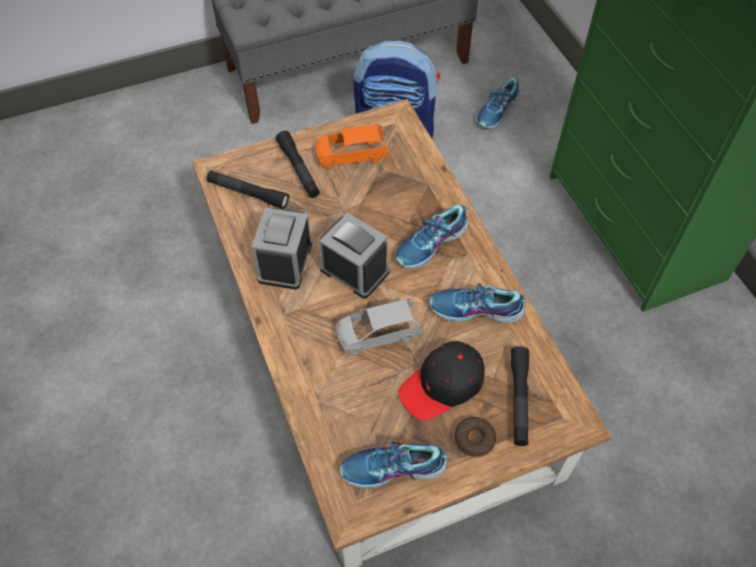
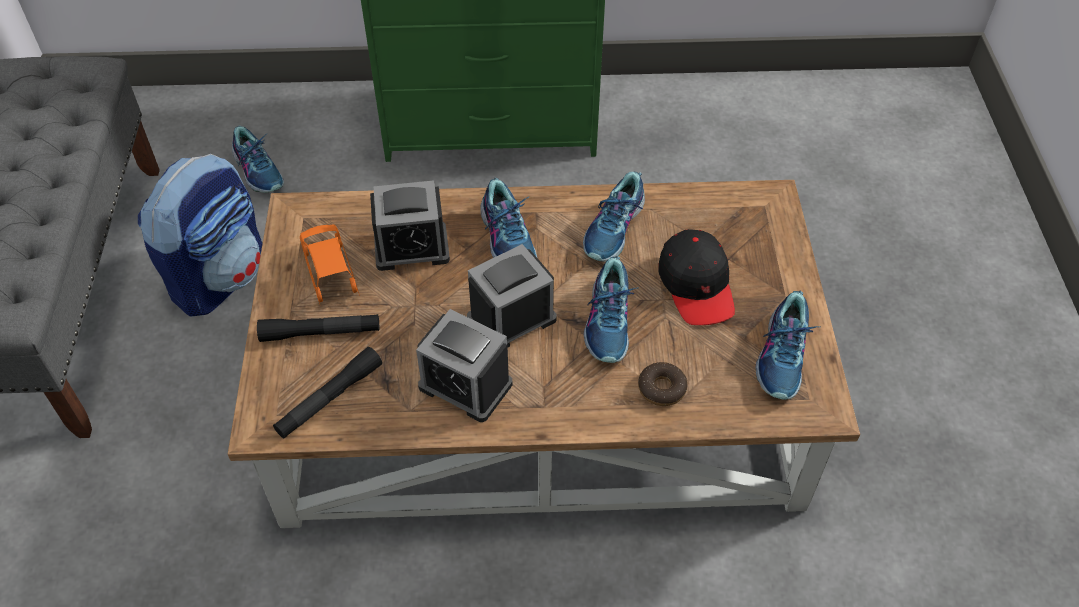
camera: 70 degrees left, 5 degrees down
orange toy car [315,125,389,169] -> orange toy car turned 150 degrees clockwise [300,225,360,304]
grey toy car [336,299,423,355] -> shoe [584,256,638,363]
donut [454,417,496,457] -> donut moved to [638,362,688,406]
black flashlight [511,346,529,446] -> none
none -> alarm clock [370,180,450,271]

